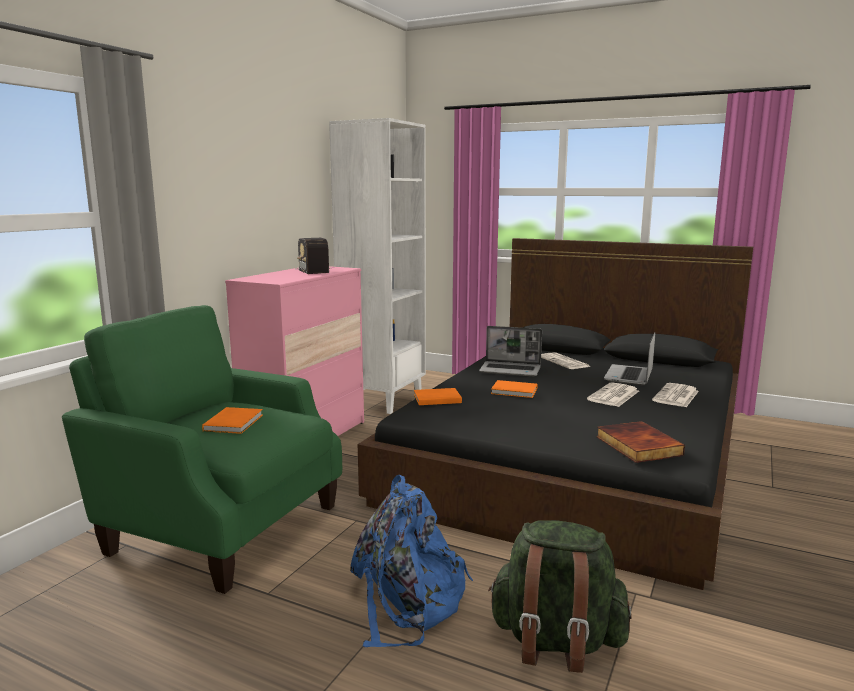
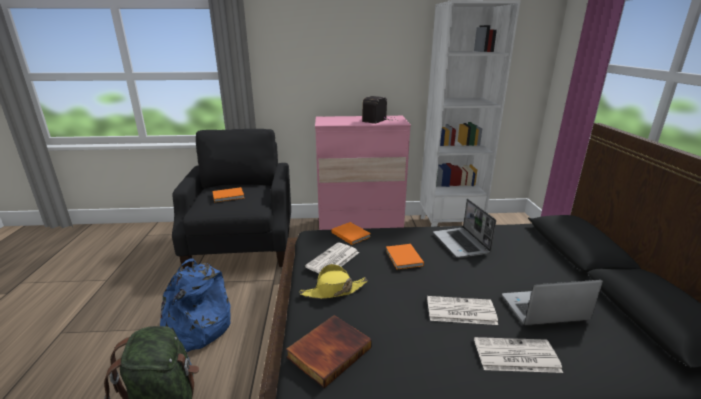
camera: 60 degrees right, 10 degrees up
green armchair [62,305,342,594] -> black armchair [172,129,291,269]
newspaper [541,352,591,369] -> newspaper moved to [305,242,359,273]
none -> yellow hat [300,264,368,299]

